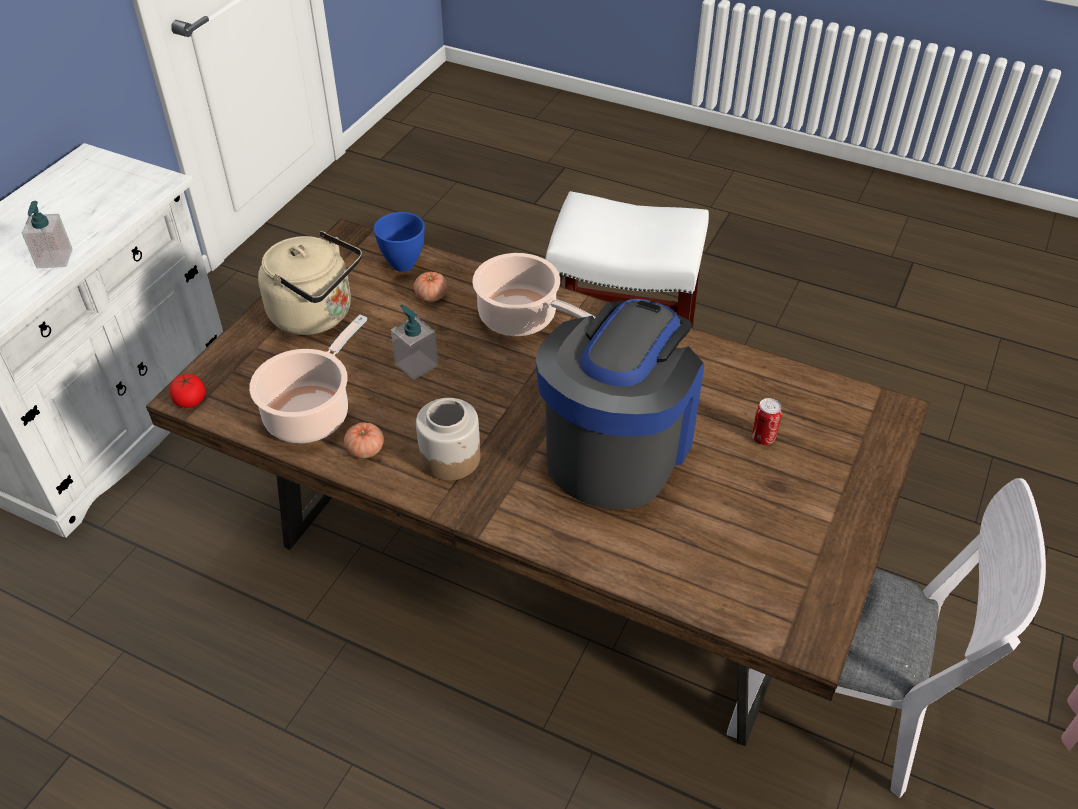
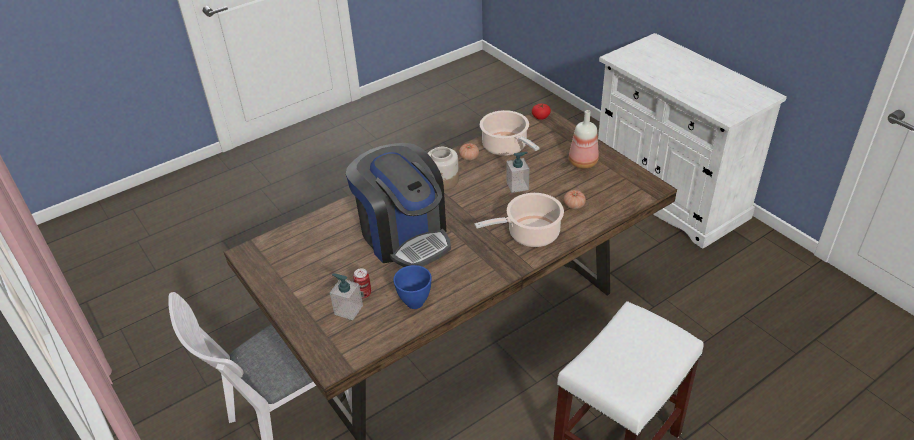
camera: 120 degrees right, 5 degrees down
soap dispenser [22,201,73,268] -> soap dispenser moved to [330,273,363,320]
beige kettle [258,231,362,335] -> bottle [569,110,599,169]
blue bowl [374,212,425,272] -> blue bowl moved to [393,265,432,309]

